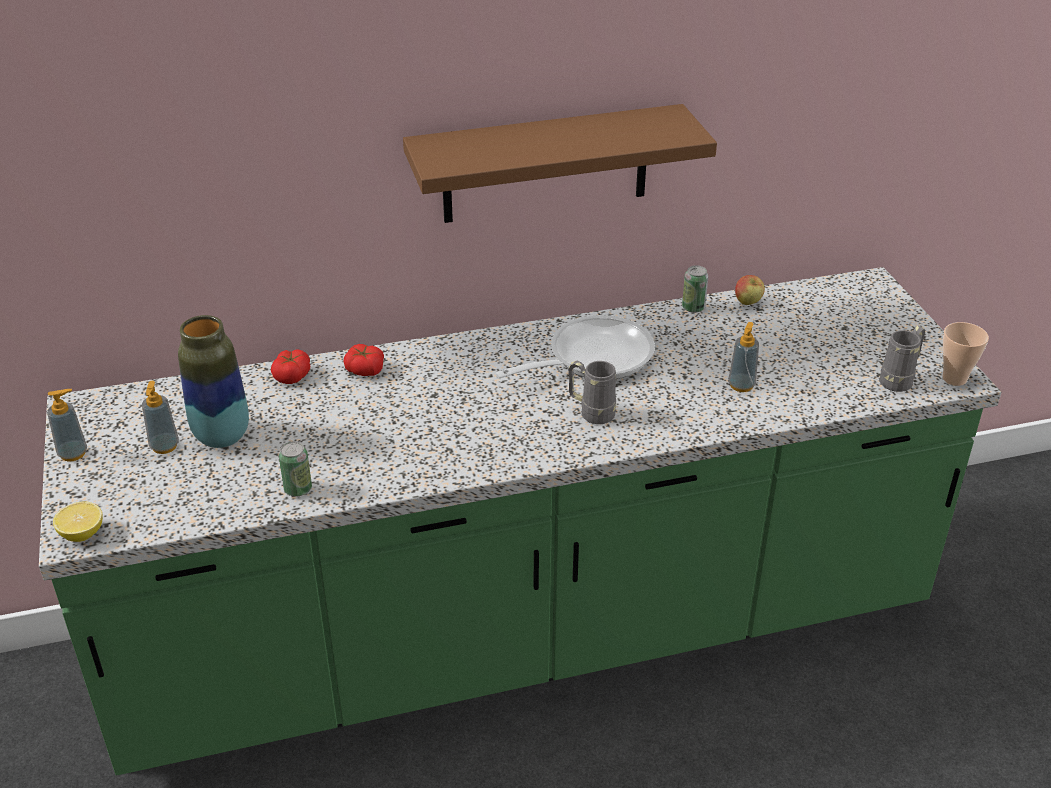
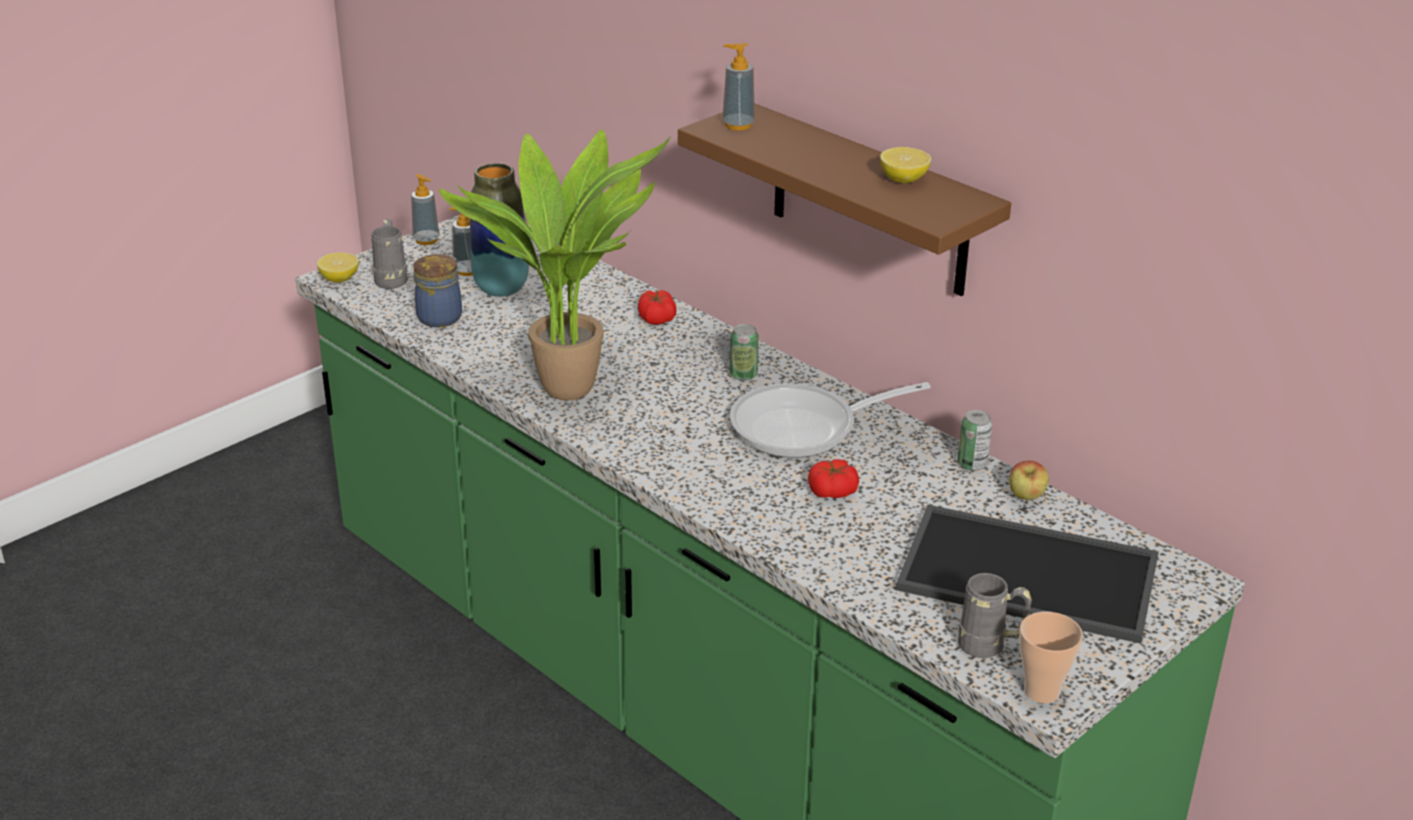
camera: 60 degrees right, 5 degrees down
tomato [271,349,310,384] -> tomato moved to [808,459,859,498]
can [279,441,312,496] -> can moved to [730,324,759,381]
frying pan [496,315,655,379] -> frying pan turned 135 degrees clockwise [730,382,931,458]
grey mug [569,361,616,424] -> grey mug moved to [371,219,408,289]
soap dispenser [728,322,759,392] -> soap dispenser moved to [722,43,755,131]
none -> jar [413,254,462,327]
none -> potted plant [439,130,671,400]
none -> lemon [880,147,931,183]
none -> tray [896,505,1159,644]

